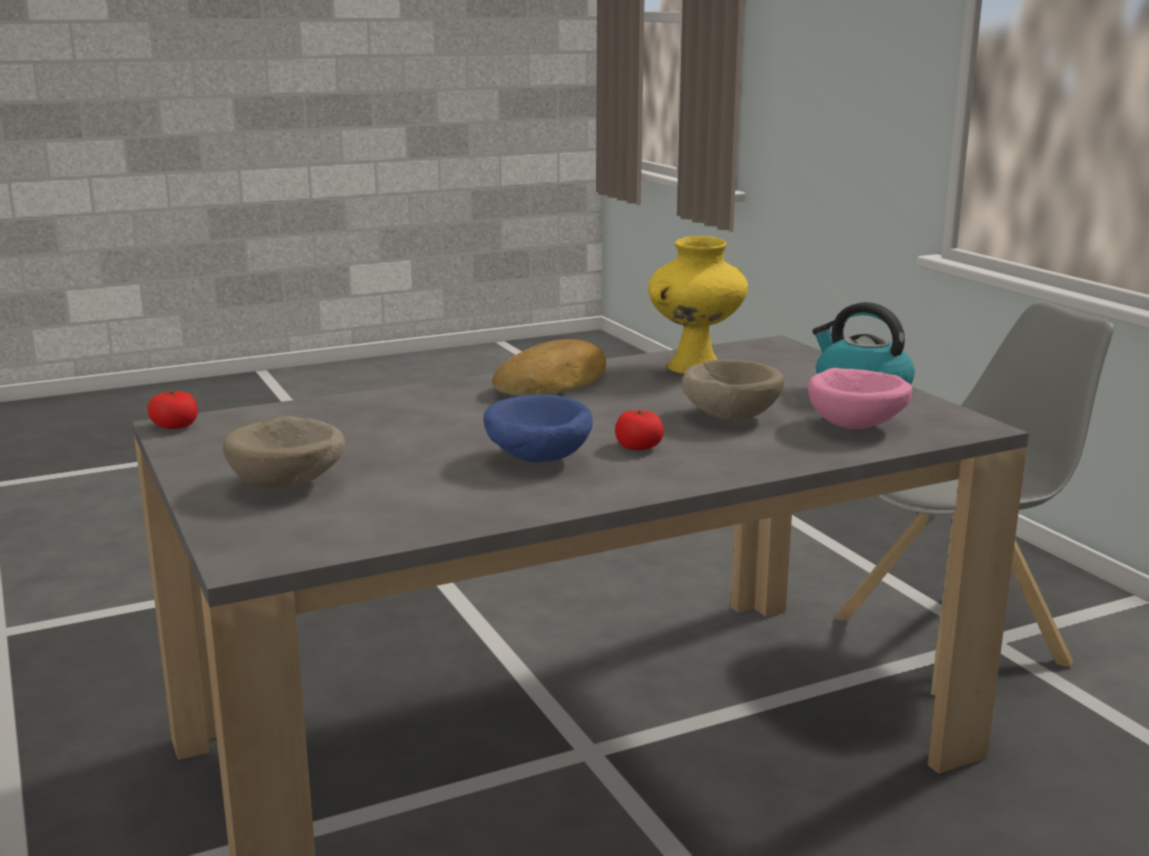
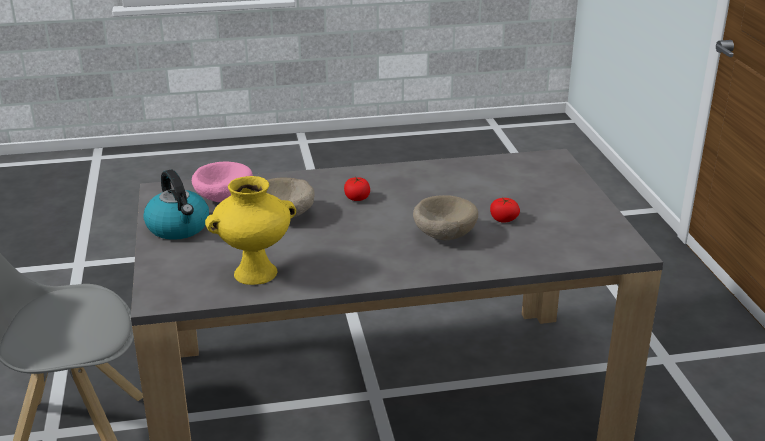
camera: 165 degrees left, 10 degrees up
tomato [147,390,198,429] -> tomato moved to [490,198,520,222]
beige bowl [223,416,345,488] -> beige bowl moved to [413,195,478,240]
blue bowl [483,395,593,462] -> none
bread [492,339,606,396] -> none

